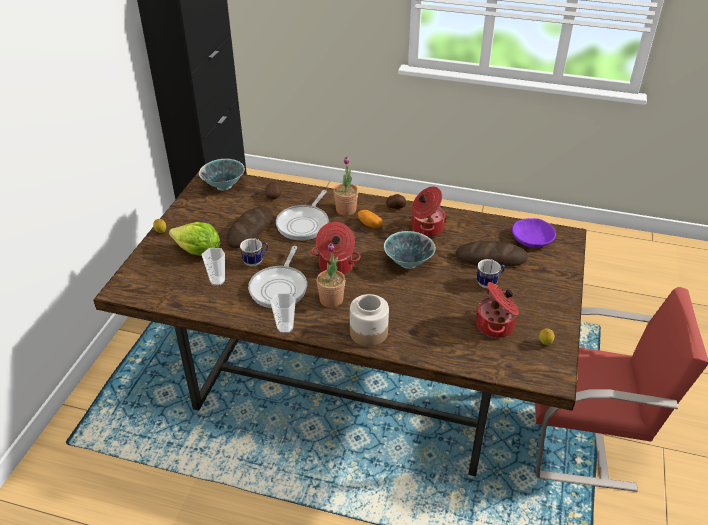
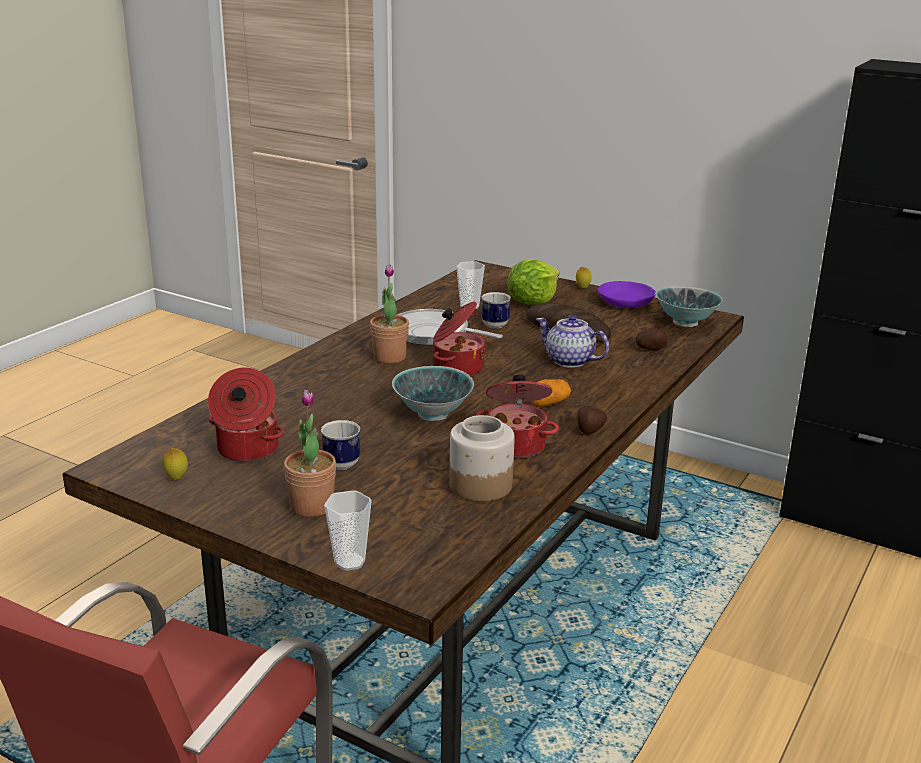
camera: 105 degrees right, 15 degrees down
cup [270,293,296,333] -> cup moved to [324,490,372,571]
frying pan [276,190,329,240] -> teapot [536,315,609,368]
potted plant [334,157,358,216] -> potted plant moved to [284,390,336,517]
jar [350,294,389,347] -> jar moved to [449,415,515,501]
bread [456,241,528,266] -> none
purple bowl [512,218,556,248] -> purple bowl moved to [598,281,656,308]

